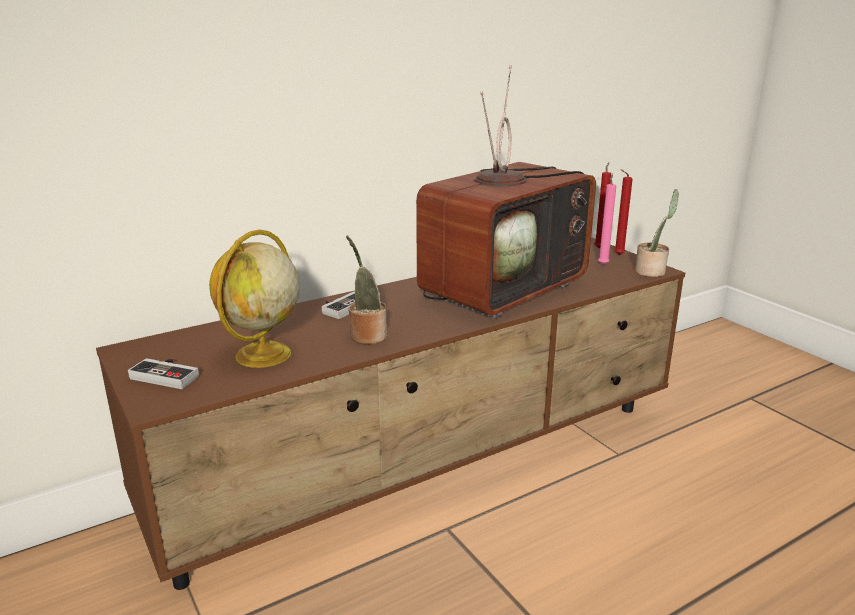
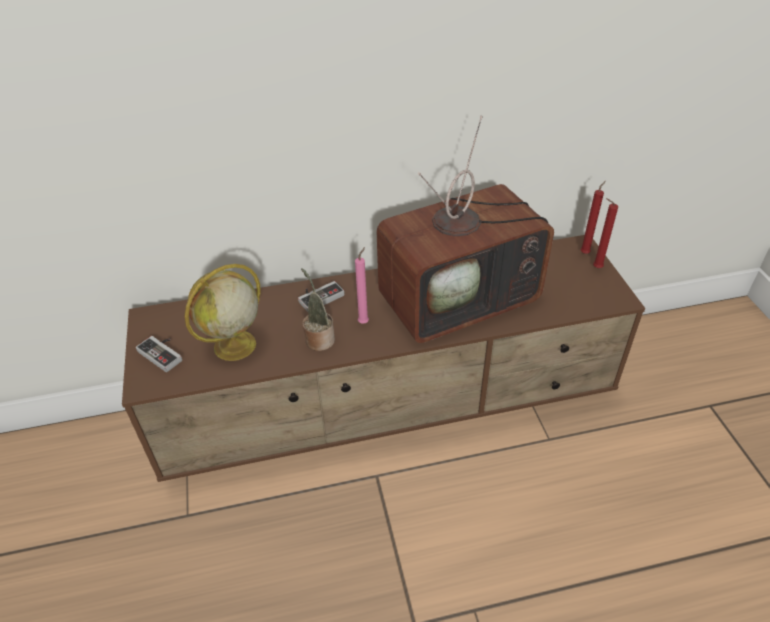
camera: 20 degrees right, 20 degrees up
pink candle [598,174,616,265] -> pink candle moved to [355,247,369,324]
potted plant [635,189,679,277] -> none

